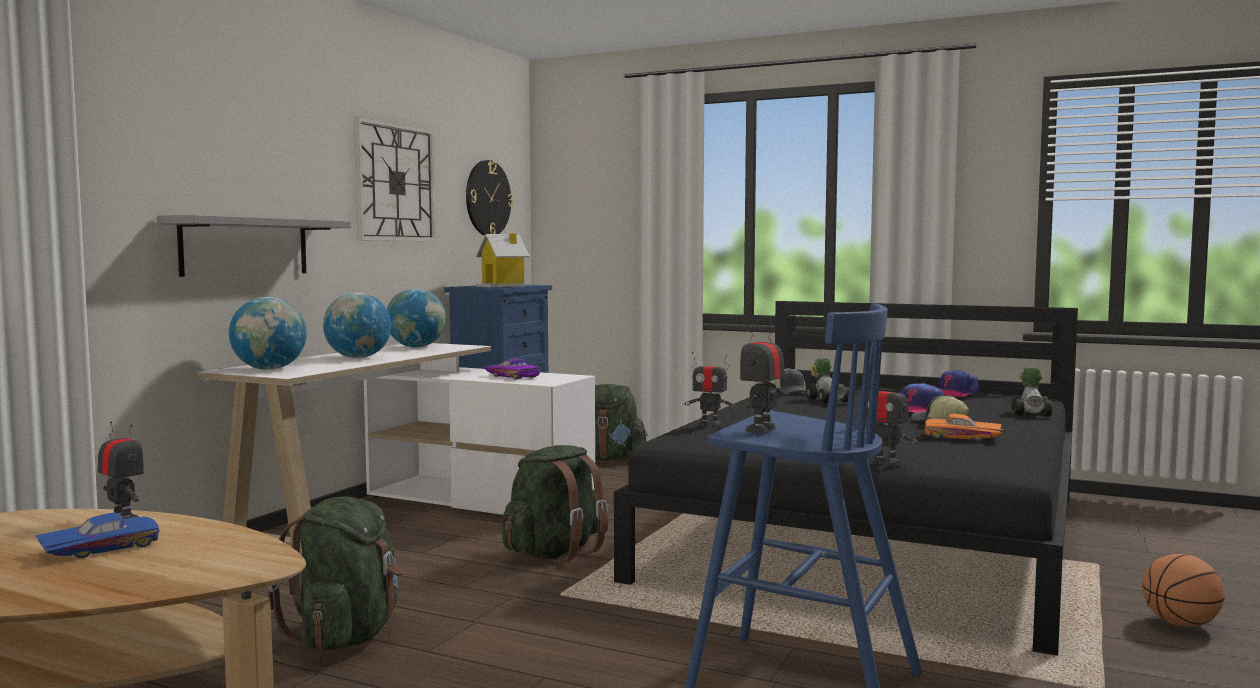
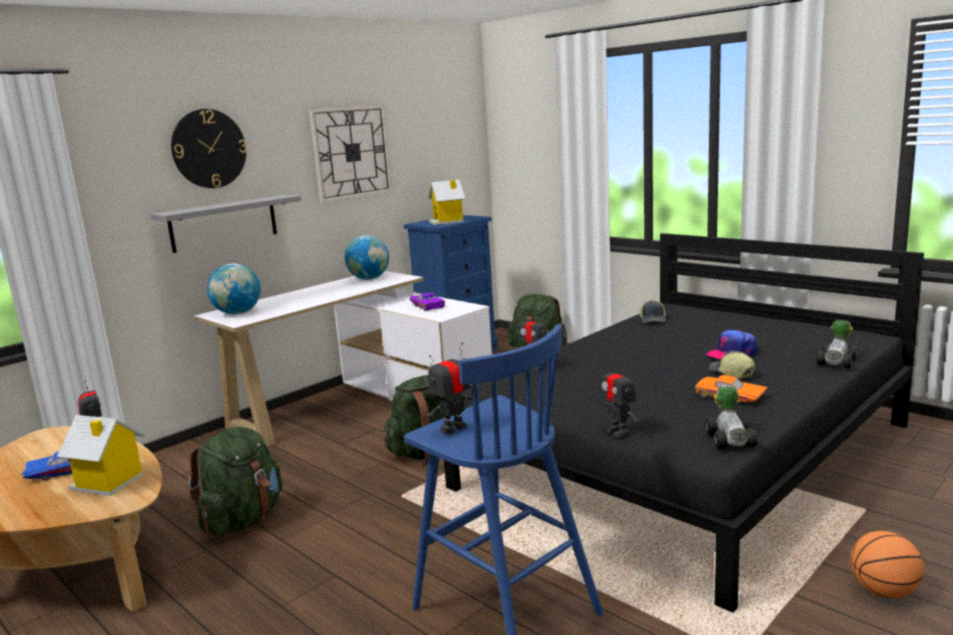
camera: 20 degrees right, 10 degrees up
globe [323,293,391,358] -> none
wall clock [466,160,513,236] -> wall clock moved to [171,109,247,188]
toy car [806,358,849,403] -> toy car moved to [705,387,758,449]
cap [939,370,979,397] -> none
none -> toy house [57,415,145,496]

